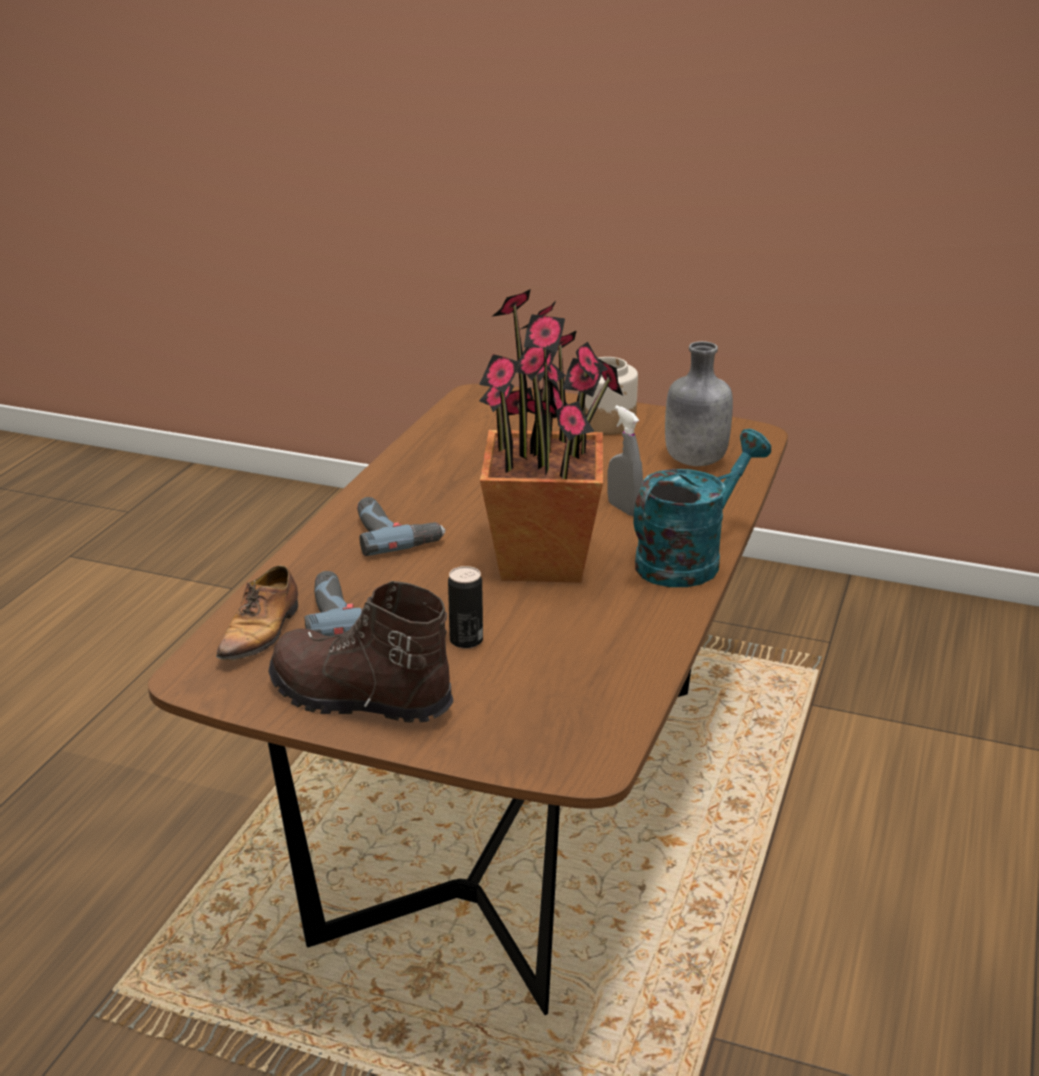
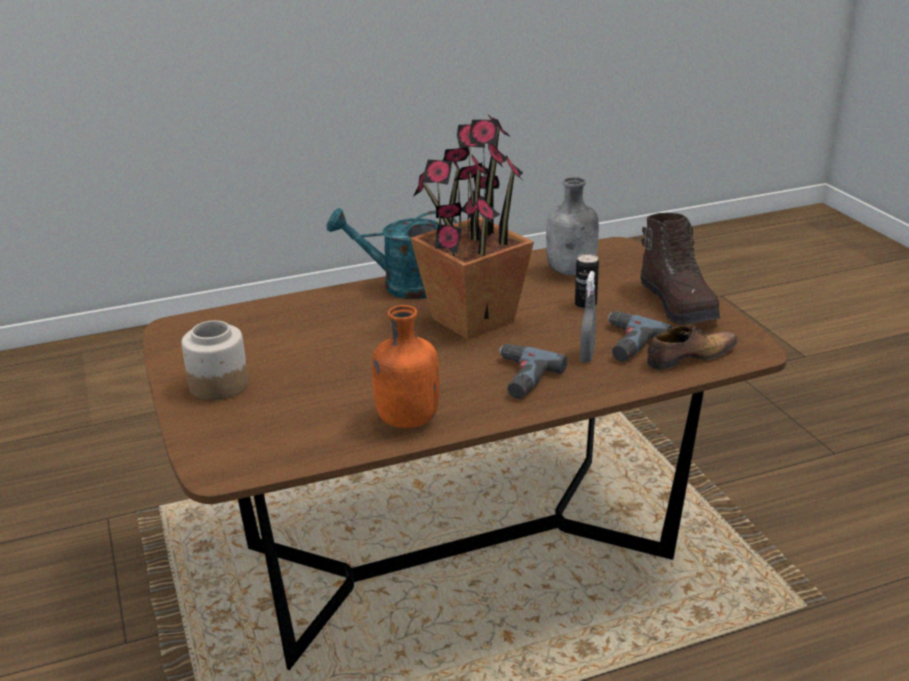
camera: 130 degrees left, 0 degrees up
grey spray bottle [607,405,643,516] -> grey spray bottle moved to [580,271,596,363]
grey bottle [665,341,733,466] -> grey bottle moved to [546,177,599,275]
none -> orange bottle [372,305,440,428]

